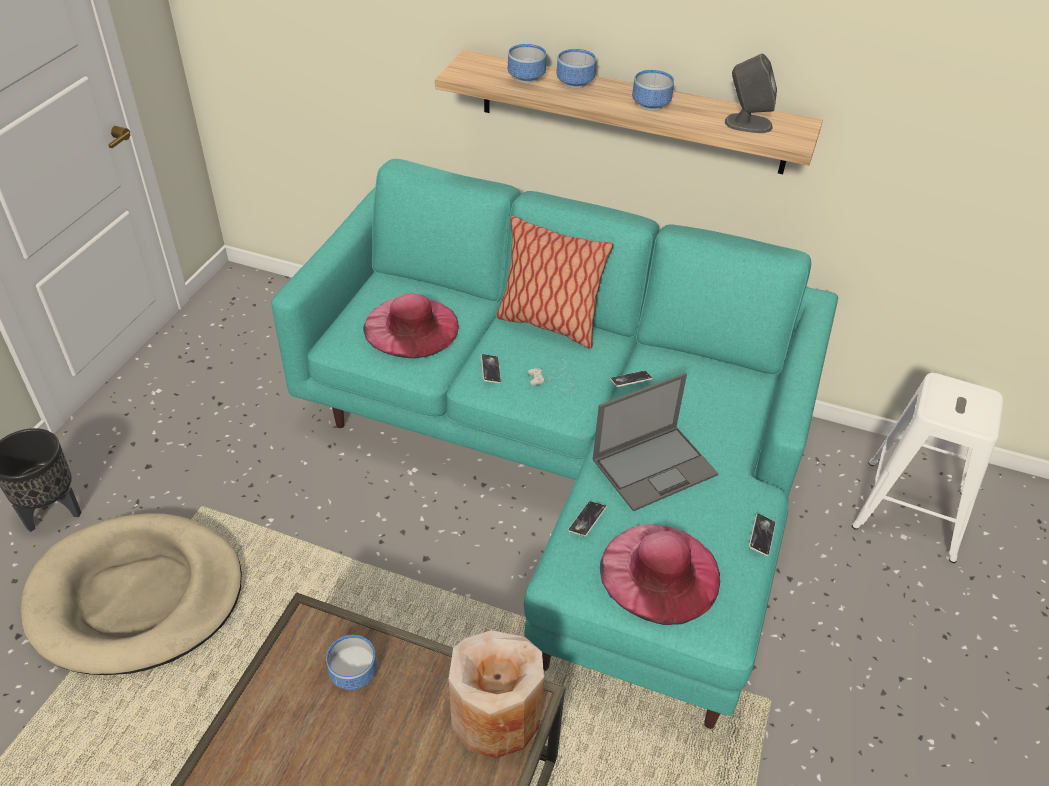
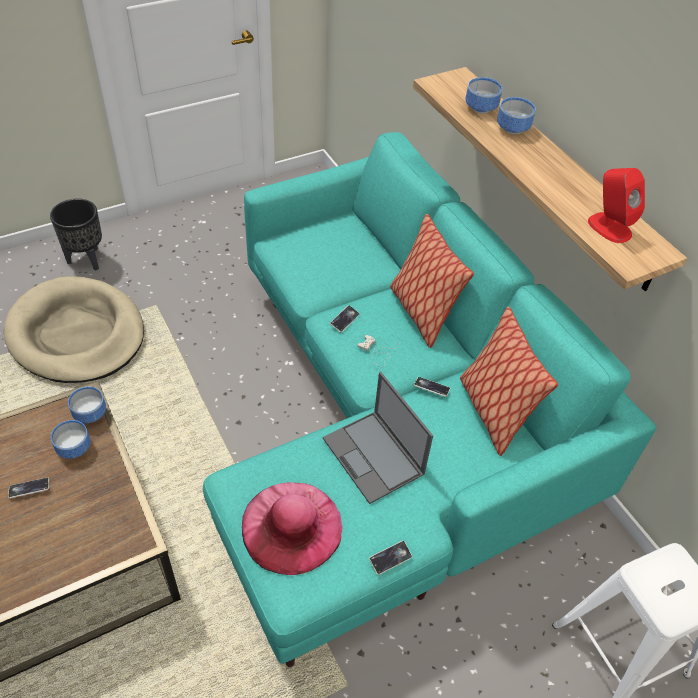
camera: 40 degrees right, 5 degrees up
pink hat [363,293,459,358] -> none
beige vase [449,630,544,758] -> none
phone [568,501,607,537] -> phone moved to [8,477,49,498]
laptop [593,373,718,511] -> laptop turned 45 degrees clockwise [323,372,433,504]
bowl [632,70,674,111] -> bowl moved to [68,387,106,423]
grey speaker [725,53,777,133] -> red speaker [588,168,645,243]
none -> pillow [460,306,558,456]

